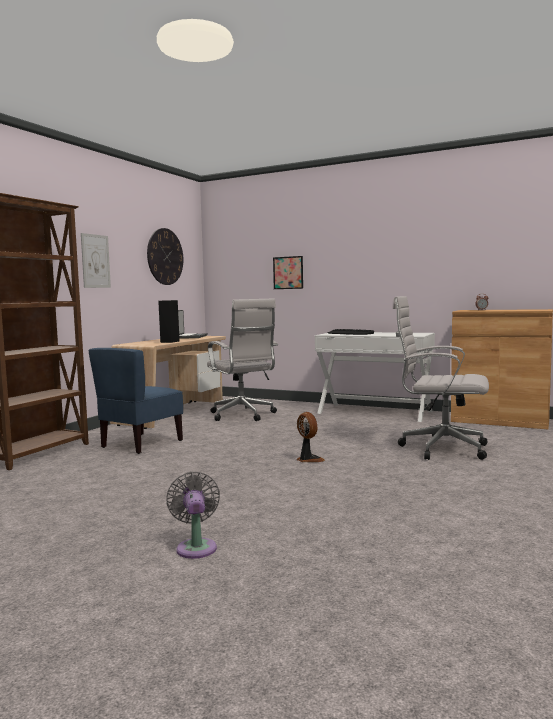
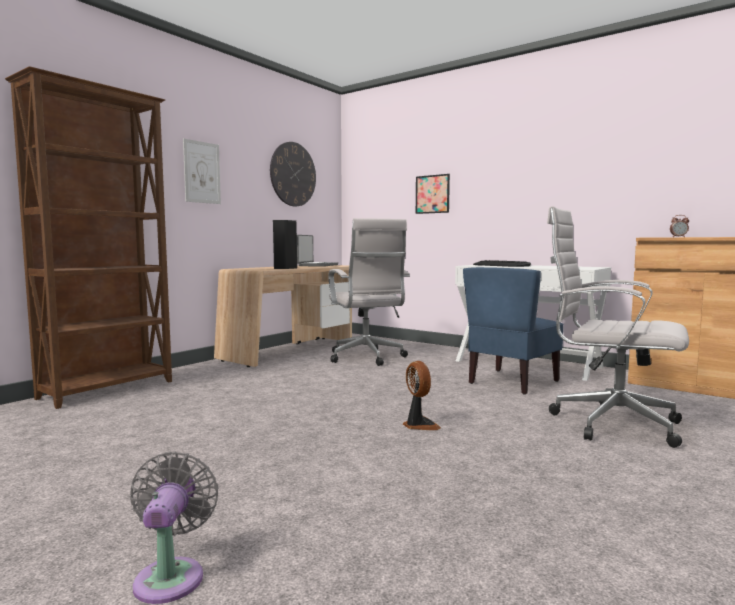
camera: 10 degrees right, 0 degrees up
blue chair [88,348,183,454] -> blue chair moved to [463,267,563,395]

